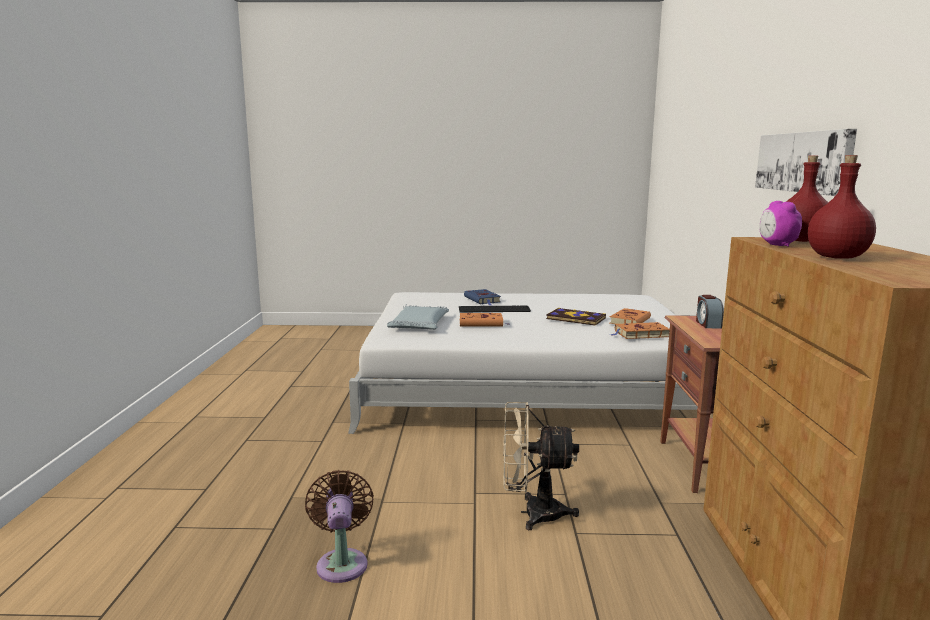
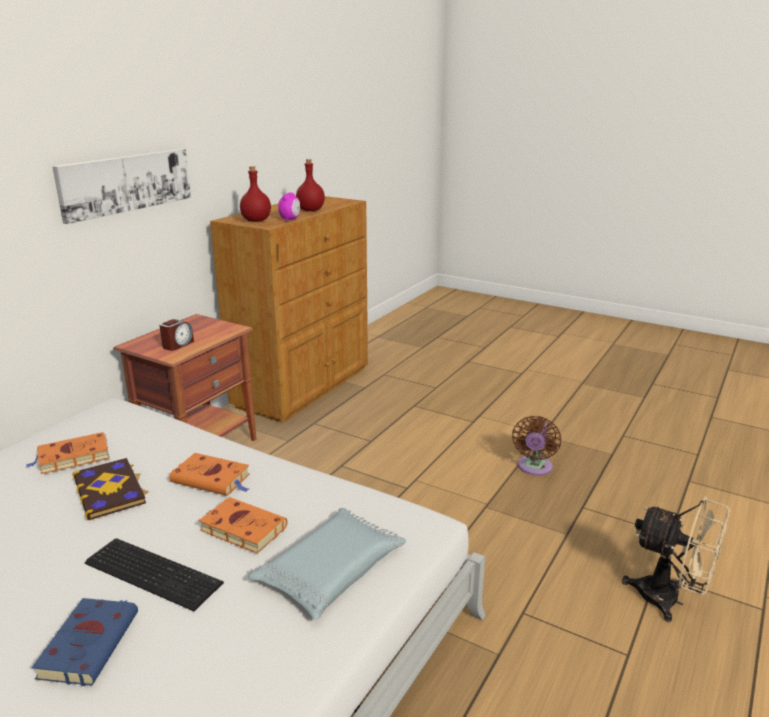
camera: 150 degrees left, 10 degrees up
beige fan [503,402,579,530] -> beige fan moved to [622,496,730,622]
orange book [610,322,670,339] -> orange book moved to [169,453,250,496]

